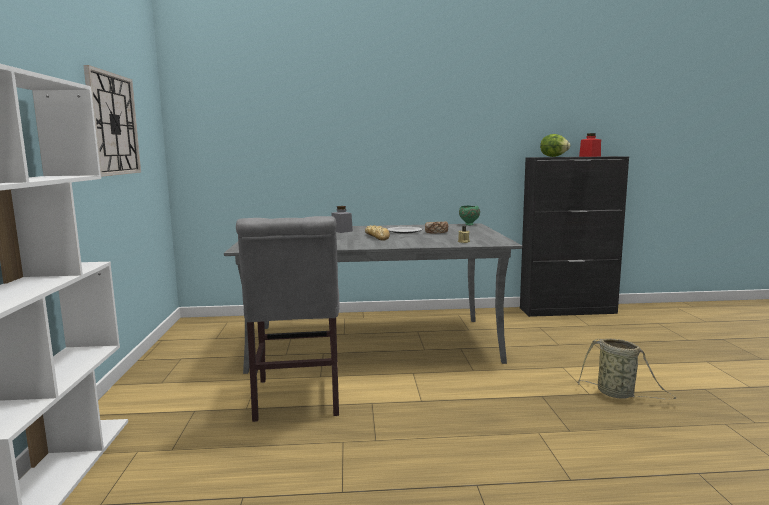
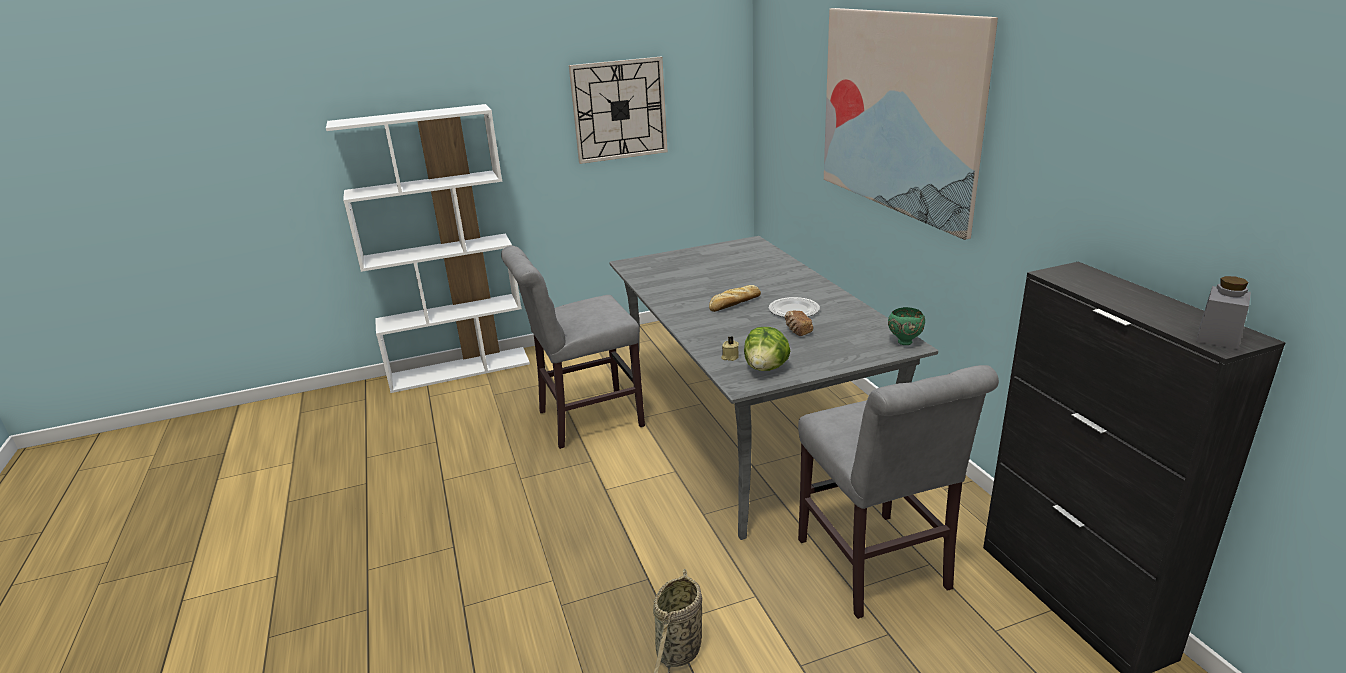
camera: 75 degrees right, 15 degrees up
grey jar [332,206,353,233] -> grey jar moved to [1196,276,1251,350]
lettuce [540,134,570,157] -> lettuce moved to [744,327,790,371]
red jar [579,133,601,157] -> none
none -> grey chair [798,365,999,619]
none -> picture [824,8,998,240]

